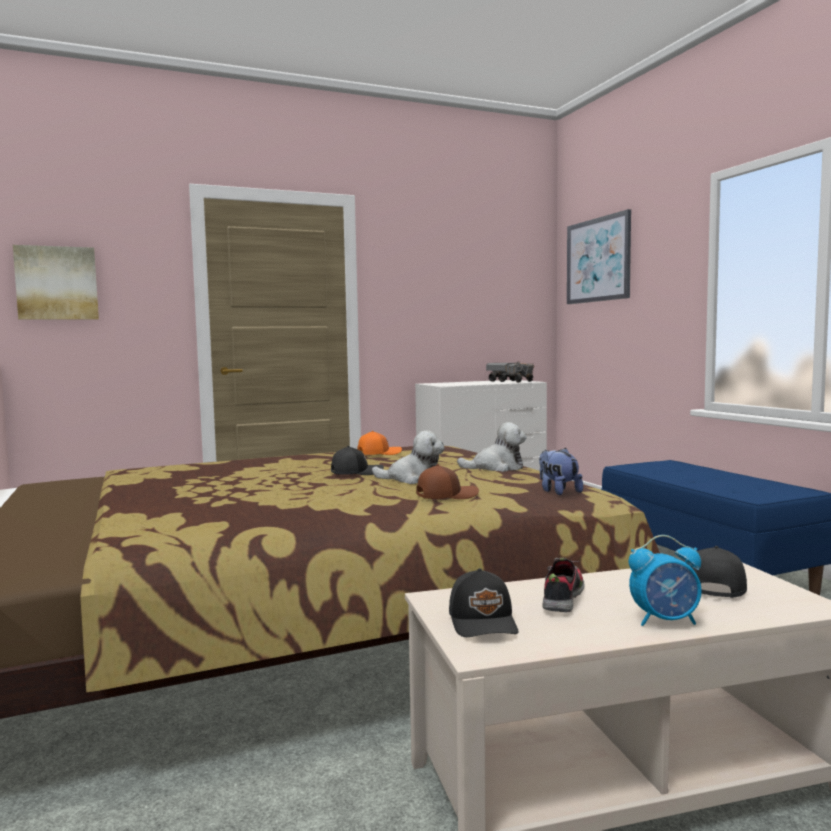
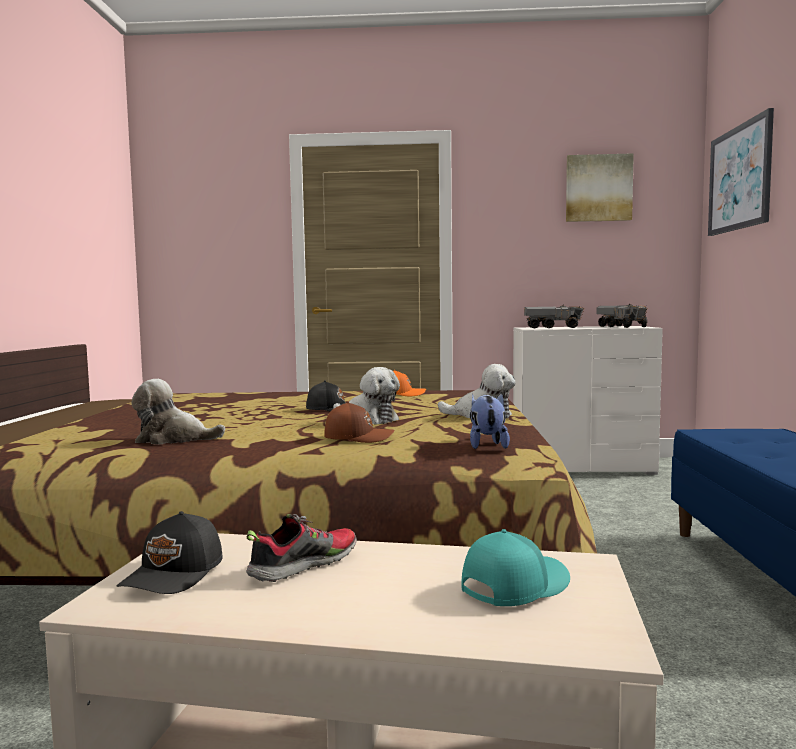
camera: 25 degrees right, 0 degrees up
picture [13,245,99,320] -> picture moved to [566,153,634,222]
alarm clock [629,535,702,626] -> none
black cap [689,546,747,598] -> turquoise cap [461,529,570,606]
none -> plush toy [131,379,225,445]
none -> toy truck [524,305,584,328]

